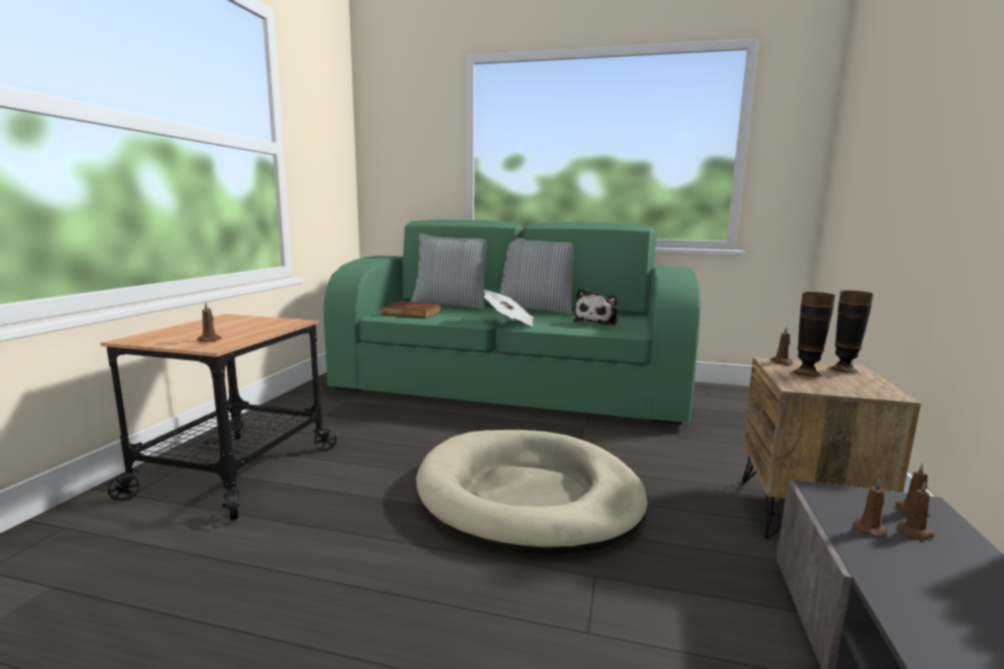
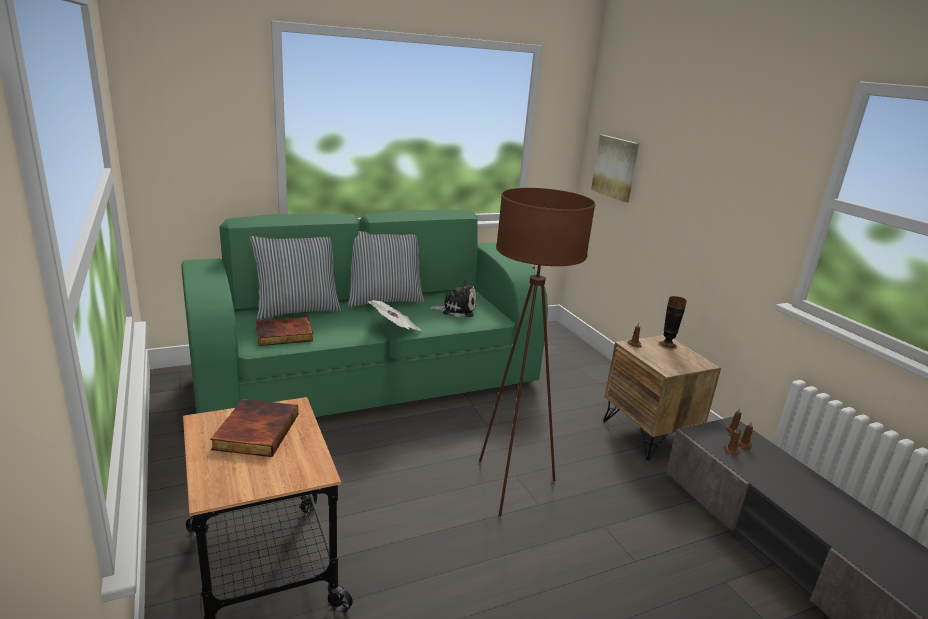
camera: 40 degrees left, 10 degrees up
brown candle [197,301,222,342] -> none
beige dog bed [416,430,648,555] -> brown floor lamp [479,188,596,517]
plush toy [573,288,618,325] -> plush toy turned 75 degrees counterclockwise [430,281,477,318]
vase [789,292,835,380] -> none
none -> book [210,399,298,457]
none -> picture [591,135,639,202]

